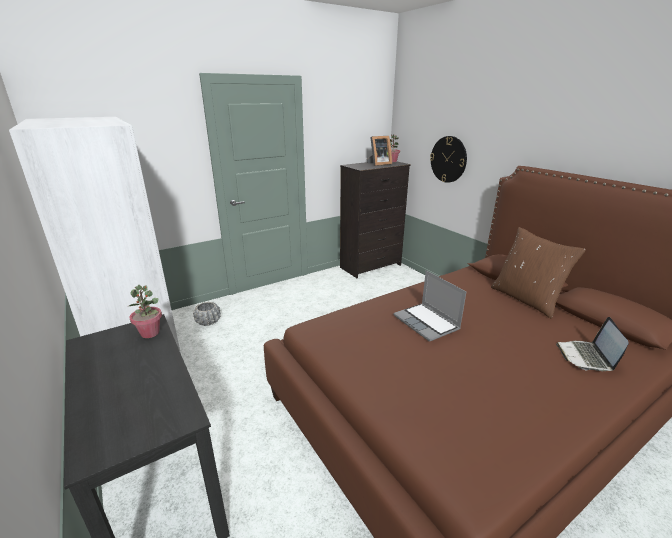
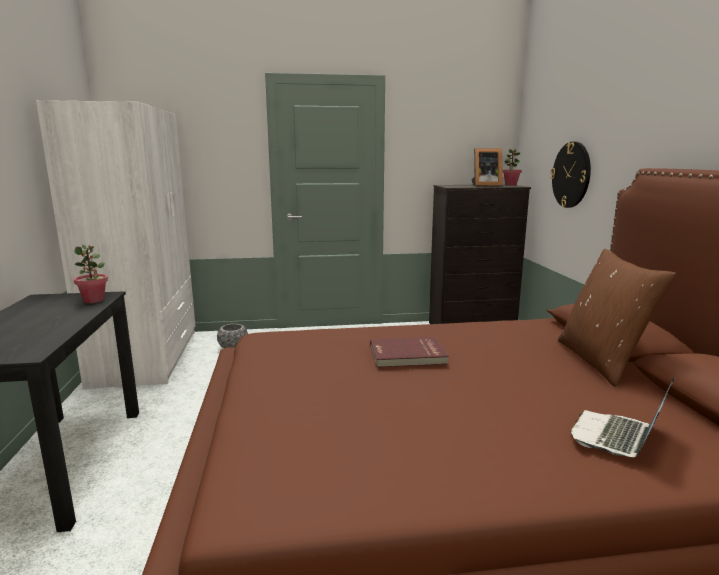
camera: 25 degrees right, 10 degrees down
laptop [393,270,466,342] -> red book [370,337,449,367]

